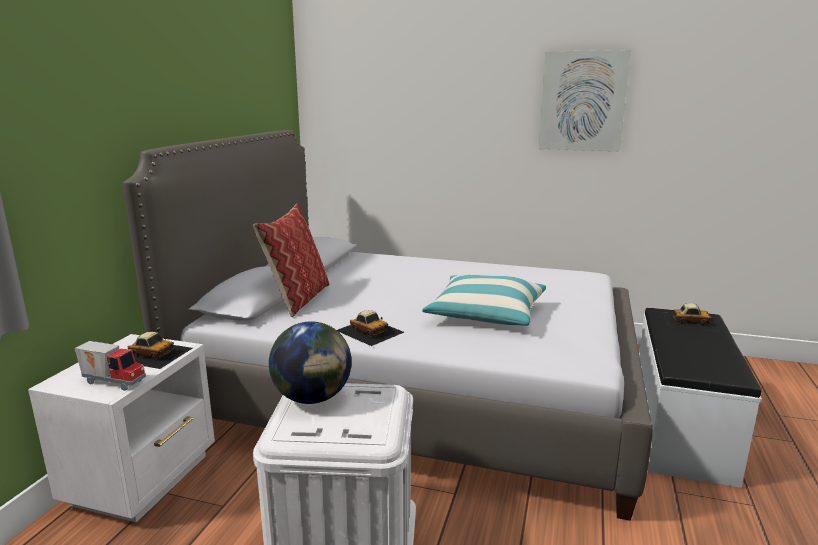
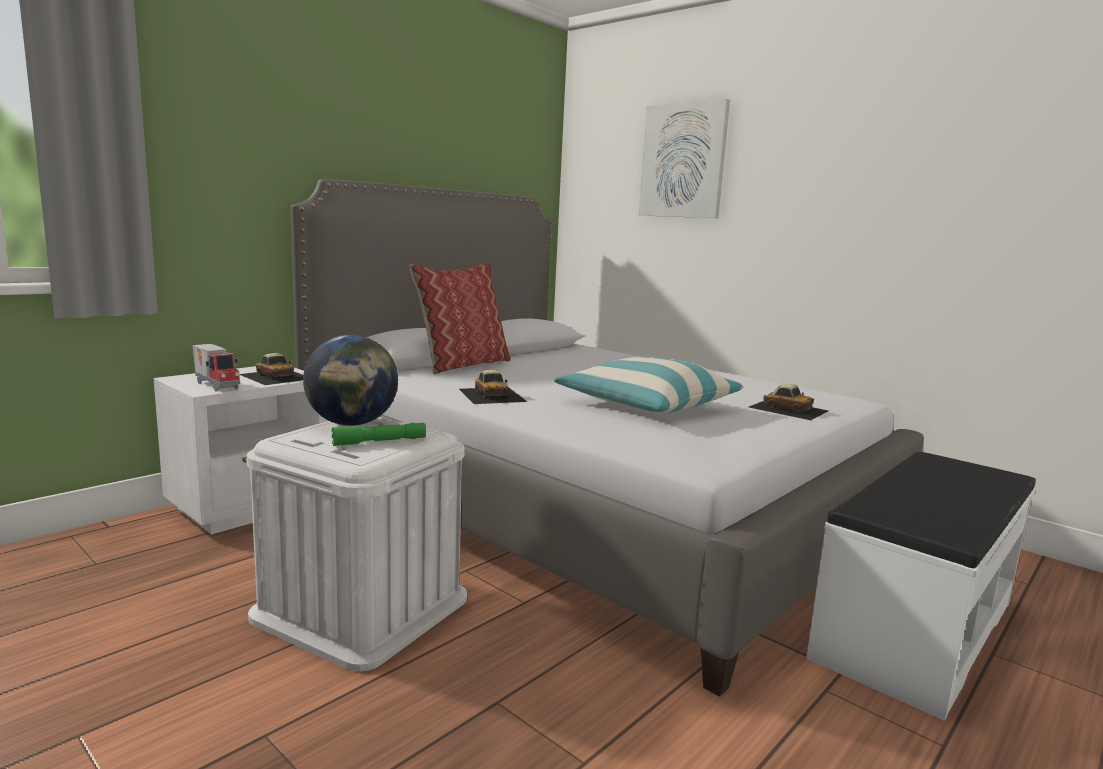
camera: 25 degrees right, 5 degrees down
picture [539,50,631,151] -> picture moved to [639,99,730,218]
toy car [663,303,722,332] -> toy car moved to [749,384,828,420]
none -> green flashlight [332,423,426,446]

